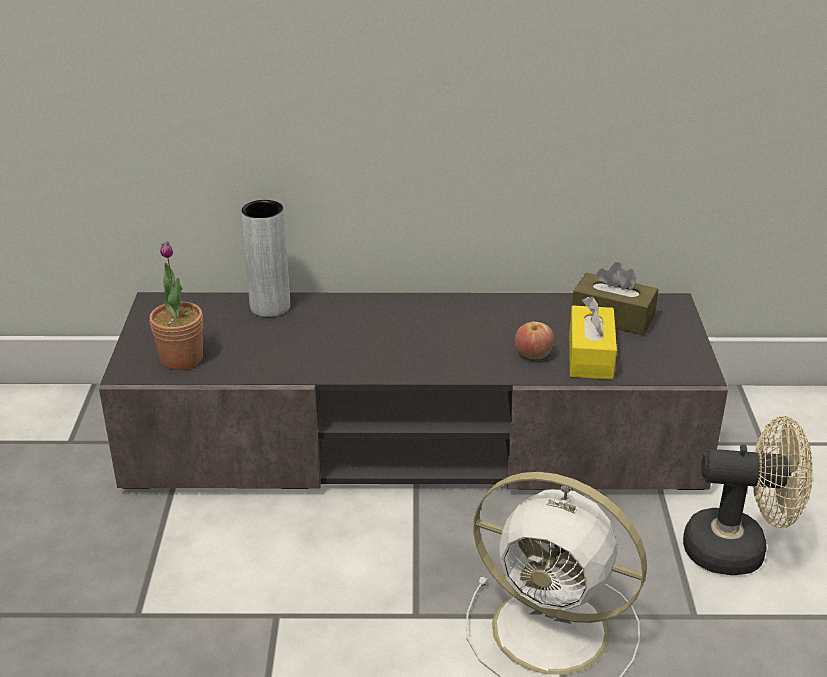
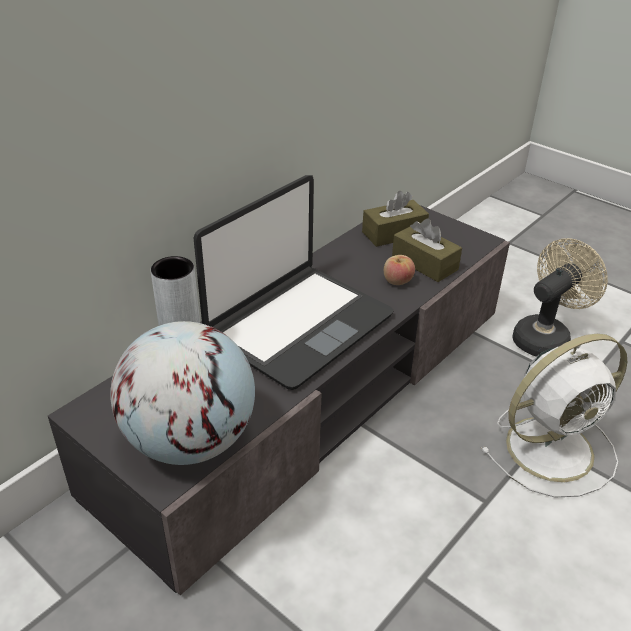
camera: 50 degrees left, 5 degrees up
potted plant [149,241,203,370] -> globe [110,321,255,465]
yellow tissue box [569,296,617,380] -> brown tissue box [392,219,462,282]
none -> laptop [193,175,394,390]

